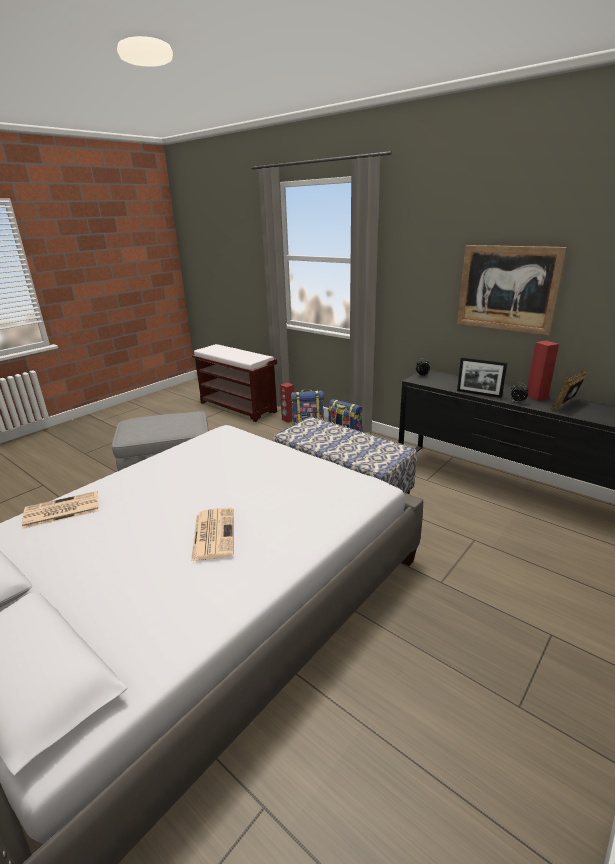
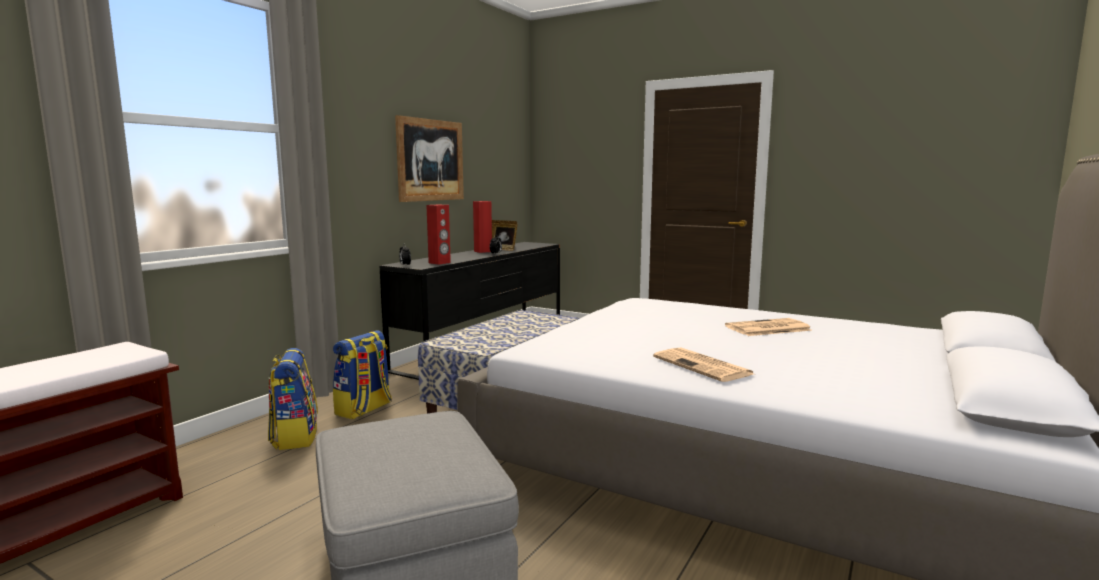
camera: 100 degrees left, 15 degrees down
newspaper [22,491,99,529] -> newspaper moved to [653,347,754,382]
red speaker [280,382,294,423] -> red speaker moved to [426,205,451,265]
picture frame [457,357,507,398] -> none

